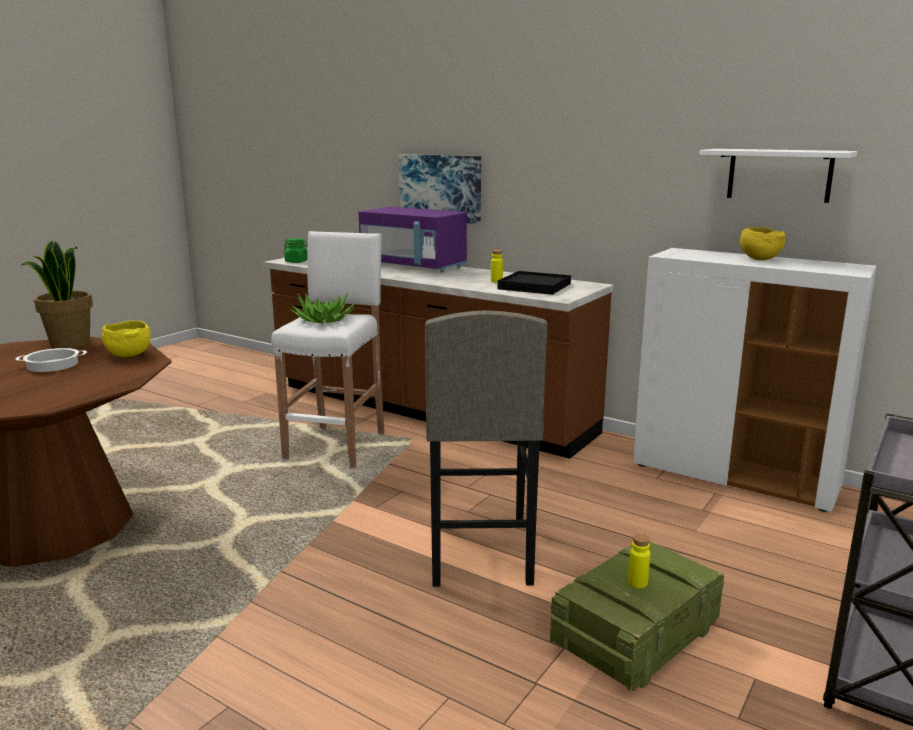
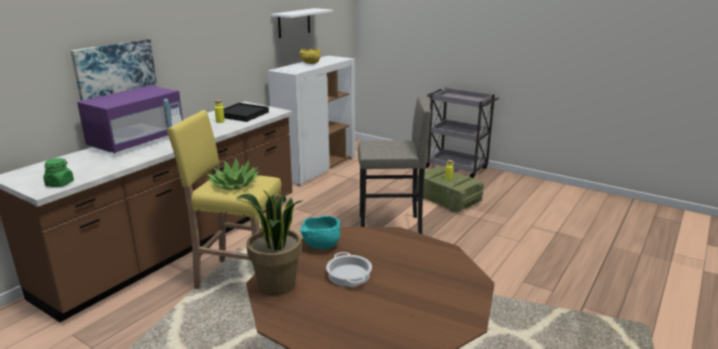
camera: 90 degrees left, 5 degrees up
yellow bowl [101,321,150,357] -> turquoise bowl [300,215,340,249]
white stool [271,231,384,469] -> yellow stool [167,110,281,289]

